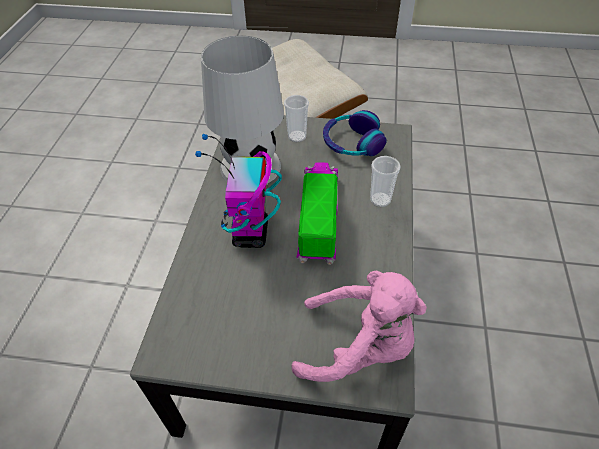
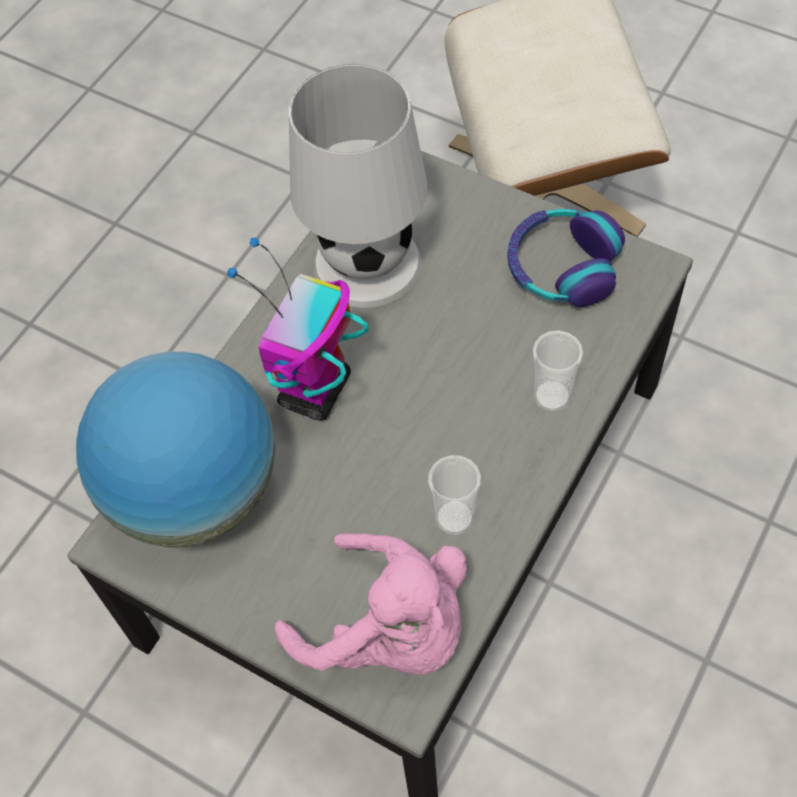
camera: 25 degrees right, 10 degrees up
cup [284,95,309,142] -> cup moved to [428,455,481,535]
toy truck [297,162,338,265] -> none
none -> globe [76,351,275,547]

